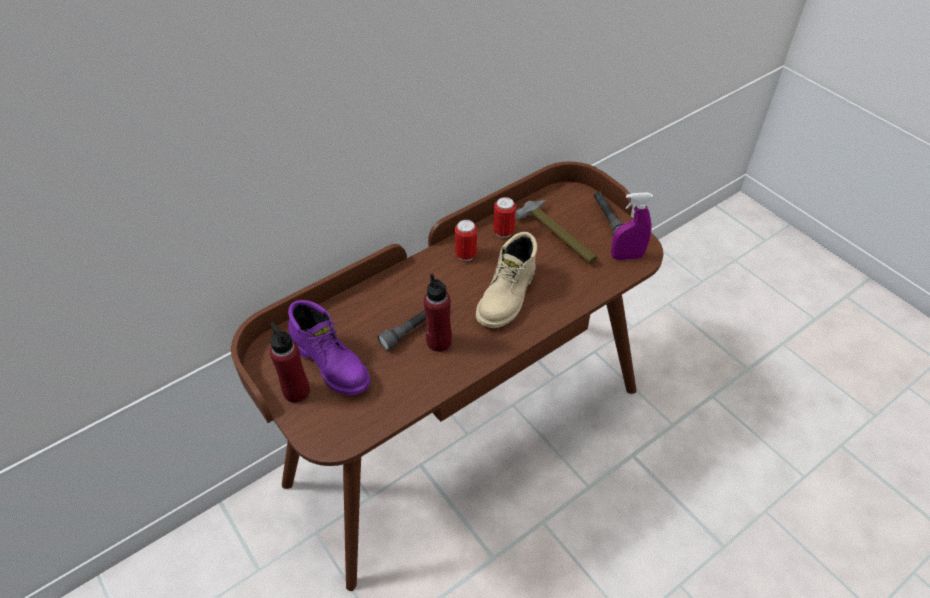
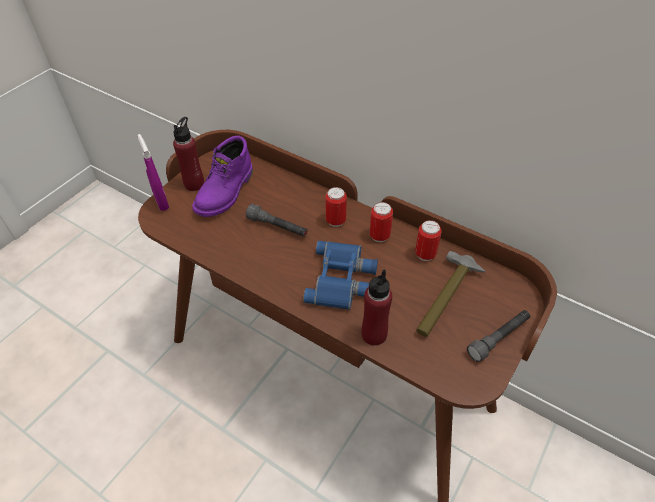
camera: 70 degrees right, 0 degrees up
red bottle [424,274,452,352] -> red bottle moved to [362,269,392,346]
beige boot [476,232,537,328] -> blue binoculars [303,241,378,310]
purple spray bottle [611,192,653,260] -> purple spray bottle moved to [138,134,169,211]
none -> can [325,187,347,227]

